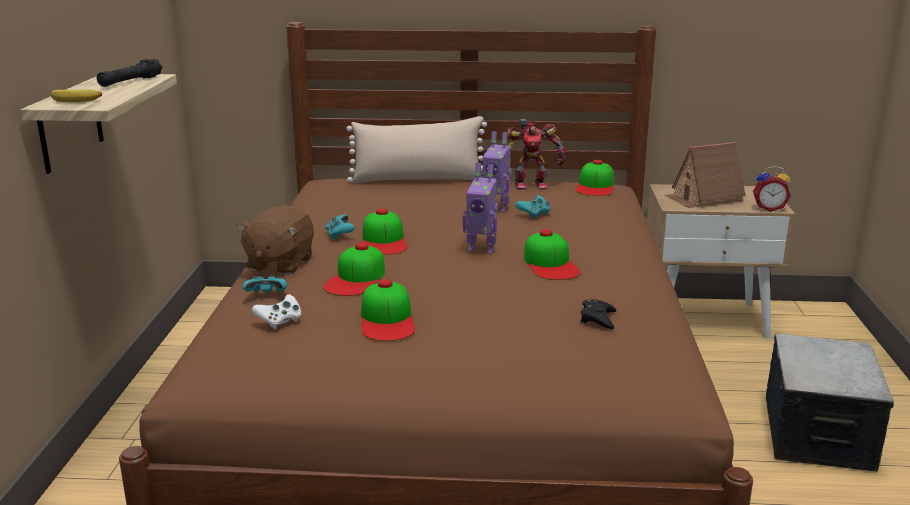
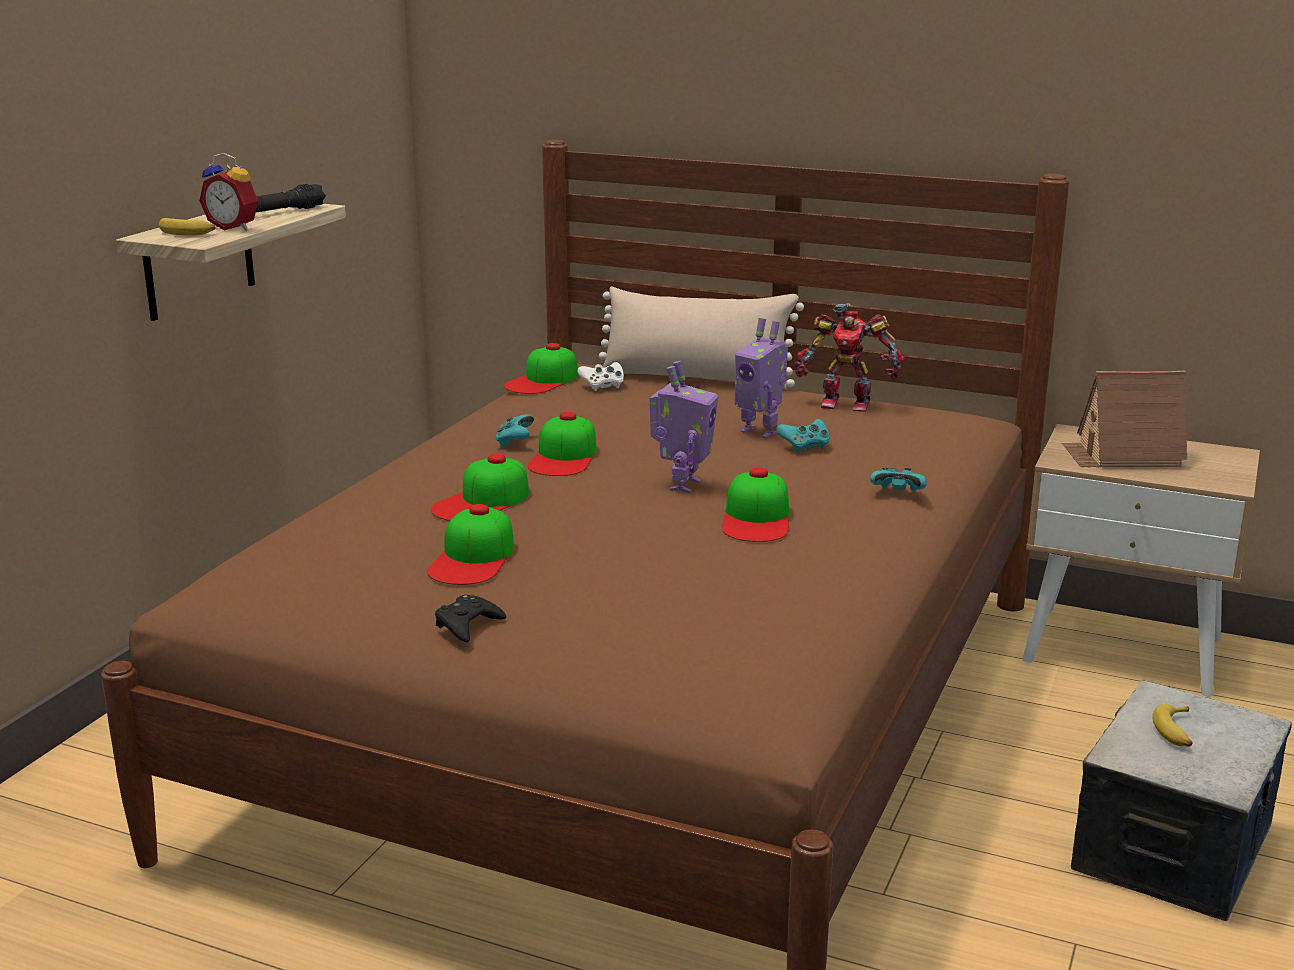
camera: 20 degrees right, 0 degrees up
brown plush toy [237,205,314,274] -> none
turquoise game controller [242,275,287,293] -> turquoise game controller moved to [870,467,927,491]
white game controller [252,294,301,329] -> white game controller moved to [577,362,624,391]
toy robot [463,163,498,254] -> toy robot turned 105 degrees counterclockwise [650,361,718,493]
cap [576,160,614,196] -> cap moved to [504,343,578,394]
black game controller [580,299,616,329] -> black game controller moved to [435,595,506,642]
alarm clock [753,166,791,212] -> alarm clock moved to [199,153,258,231]
none -> banana [1152,704,1193,747]

